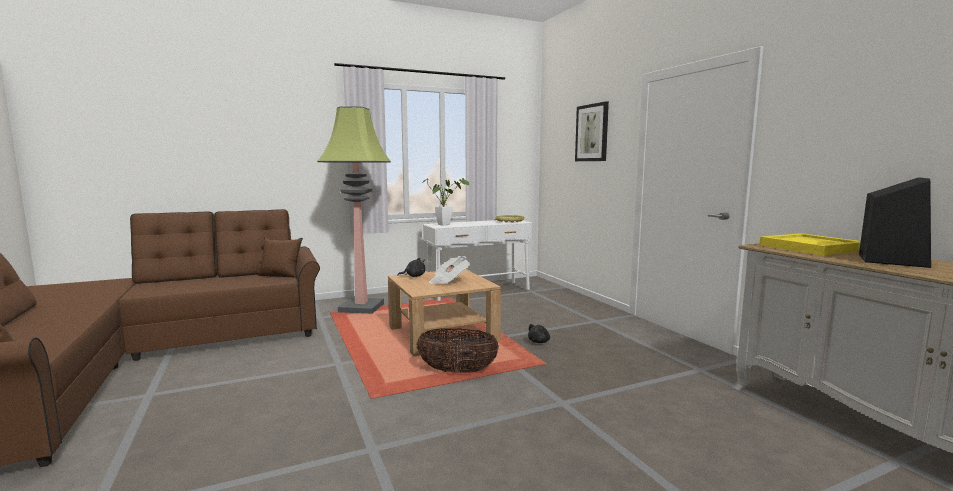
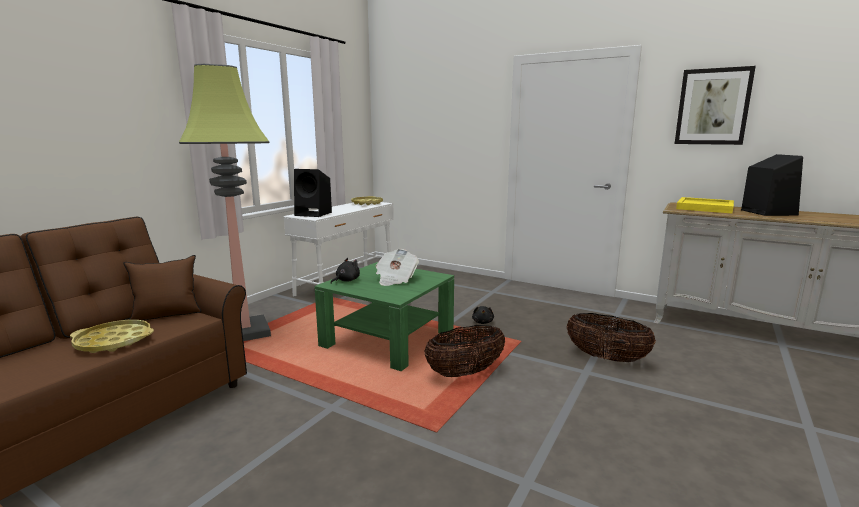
camera: 35 degrees left, 5 degrees up
brown coffee table [388,269,501,356] -> green coffee table [314,262,454,371]
potted plant [422,178,470,226] -> black speaker [294,169,332,217]
picture [575,101,609,161] -> picture moved to [675,66,756,145]
none -> yellow tray [70,320,154,353]
none -> basket [567,313,656,362]

